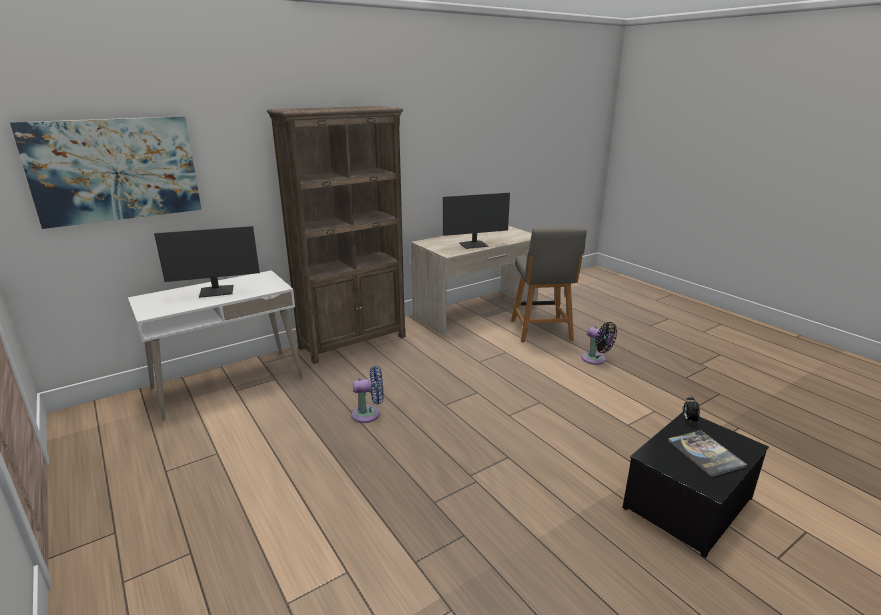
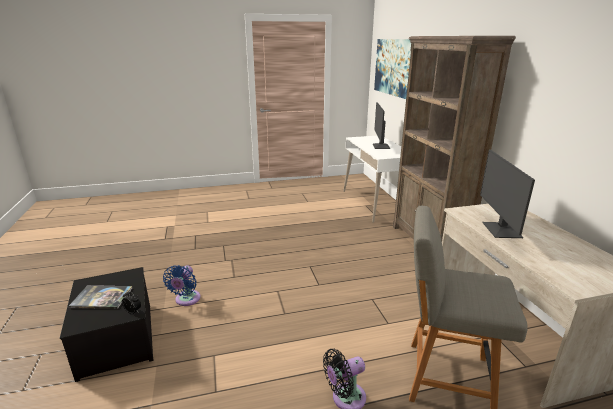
camera: 110 degrees right, 0 degrees up
blue fan [352,366,384,423] -> blue fan moved to [163,265,201,306]

